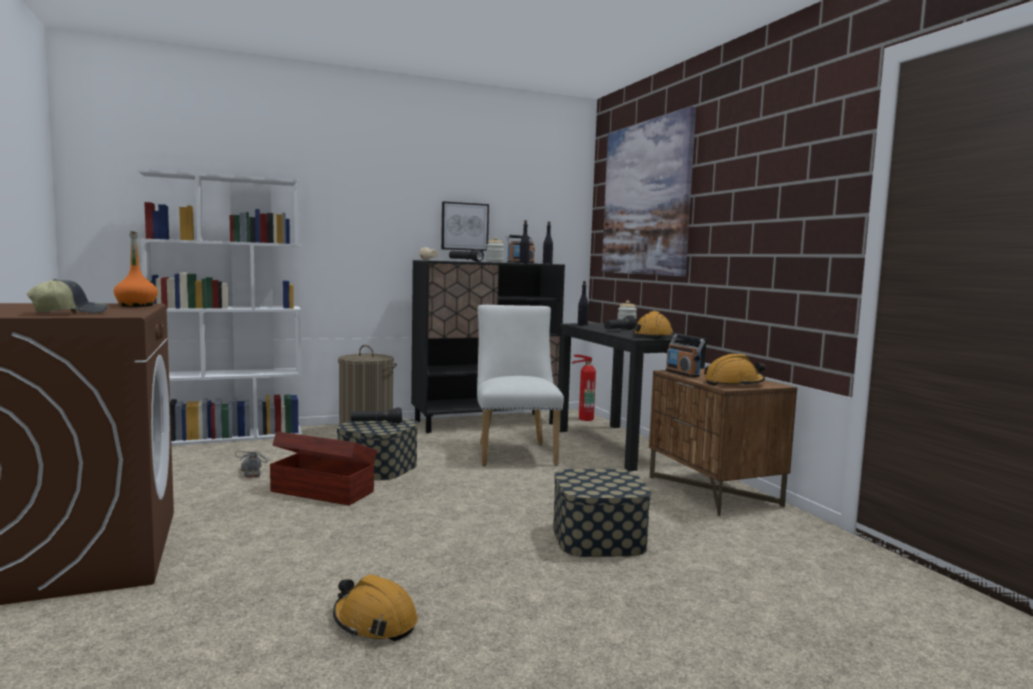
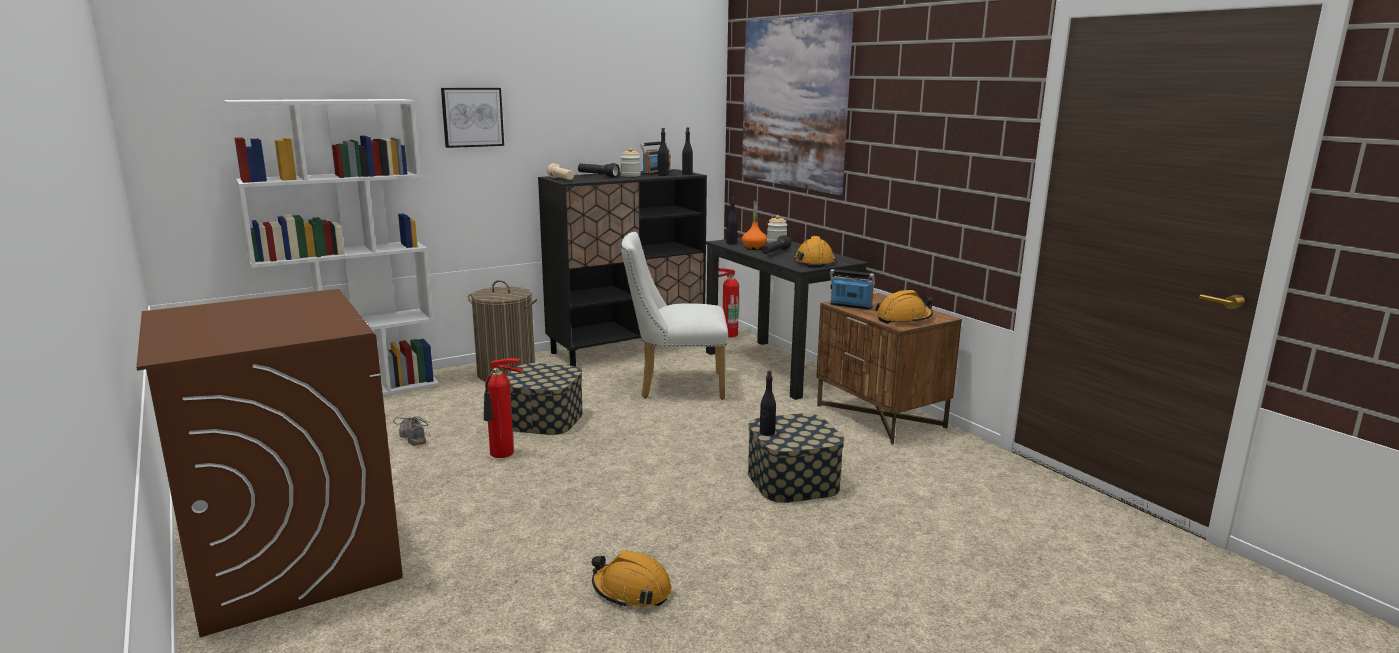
camera: 10 degrees left, 10 degrees up
cap [27,279,108,313] -> none
orange bottle [114,231,158,307] -> orange bottle moved to [742,200,767,250]
brown storage box [270,432,377,505] -> fire extinguisher [484,358,523,458]
black flashlight [351,408,402,424] -> none
picture [441,201,489,251] -> picture moved to [441,88,504,148]
white chair [477,305,564,466] -> white chair turned 75 degrees counterclockwise [621,232,728,399]
radio [666,334,705,377] -> radio turned 150 degrees clockwise [830,269,875,310]
none -> black bottle [760,370,776,436]

